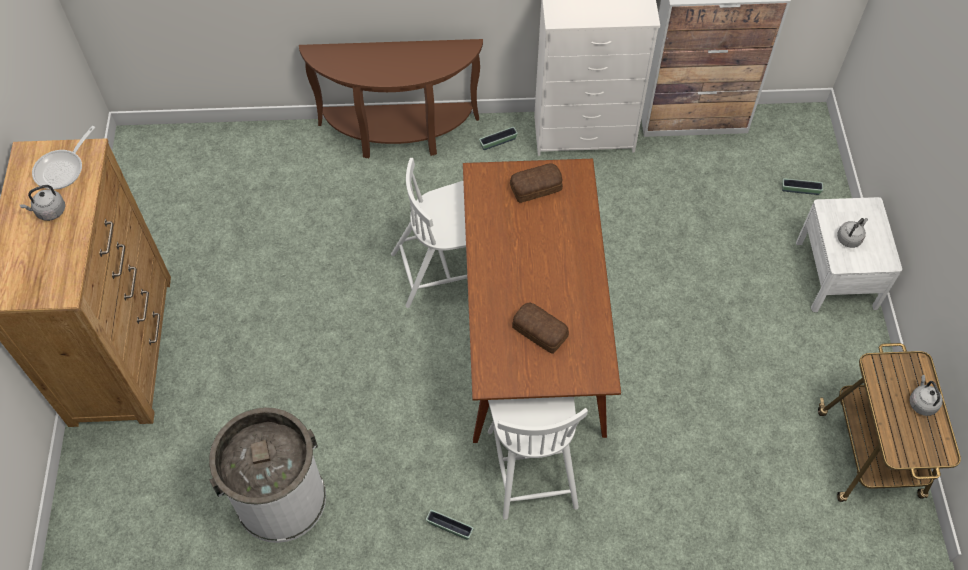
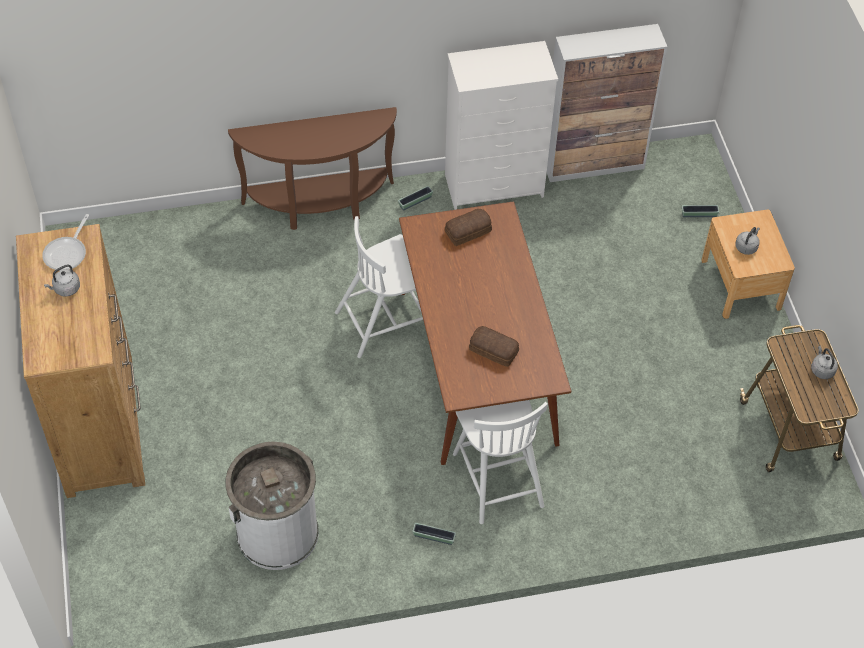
camera: 10 degrees left, 5 degrees down
white nightstand [796,197,902,312] -> brown nightstand [701,210,795,319]

